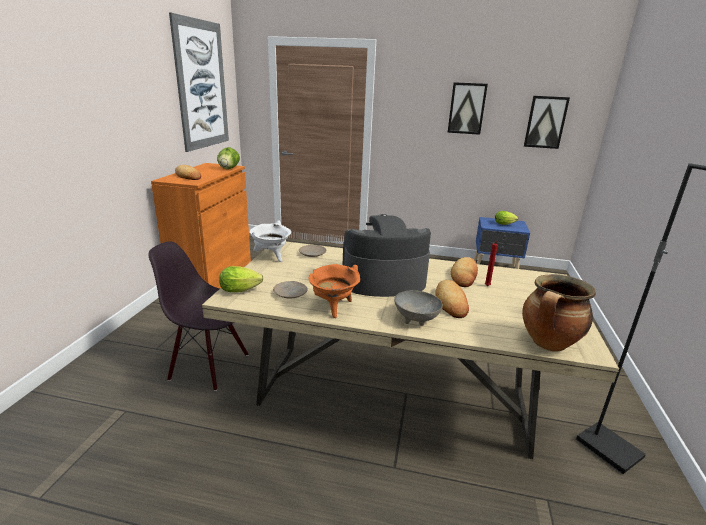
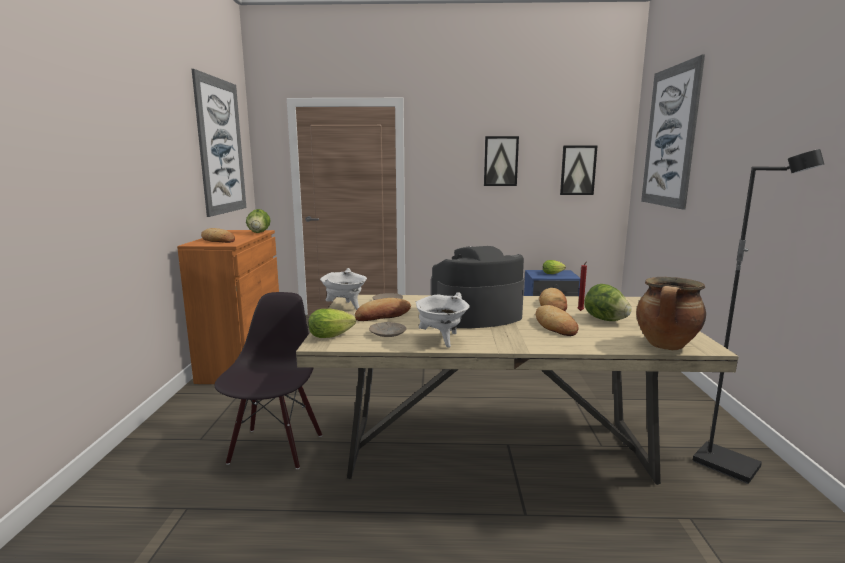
camera: 10 degrees left, 10 degrees down
black chair [148,241,248,391] -> black chair turned 90 degrees clockwise [214,292,322,469]
orange cooking pot [308,264,360,318] -> white cooking pot [416,292,470,348]
grey bowl [394,290,443,326] -> none
none -> bread [355,298,411,321]
none -> lettuce [584,284,632,321]
none -> picture [641,54,705,210]

